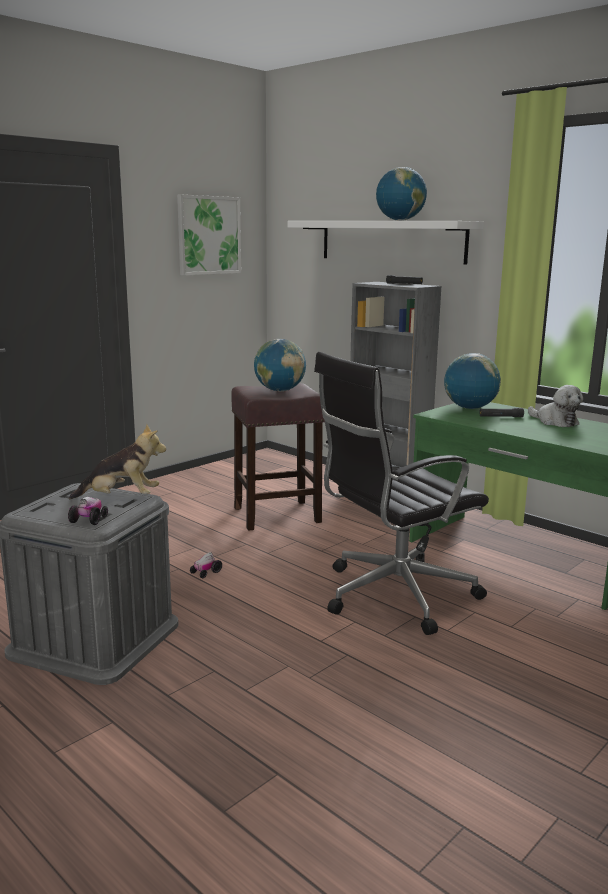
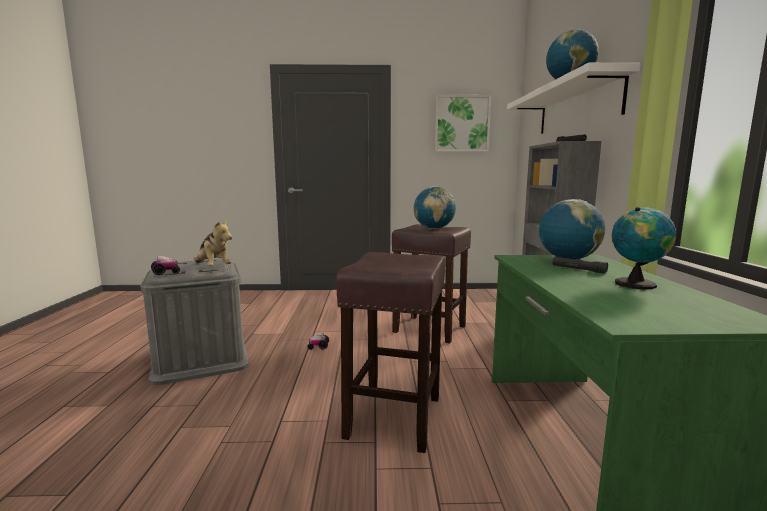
camera: 45 degrees right, 5 degrees down
black office chair [314,352,489,635] -> brown stool [336,252,446,453]
plush toy [528,385,583,427] -> globe [612,207,676,289]

